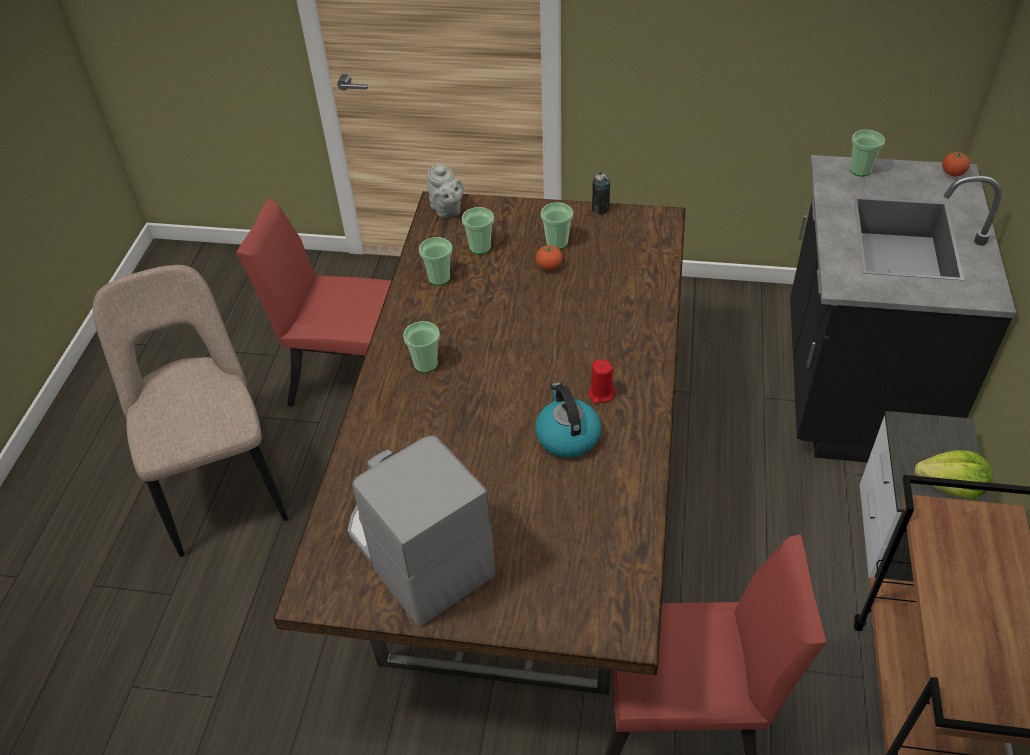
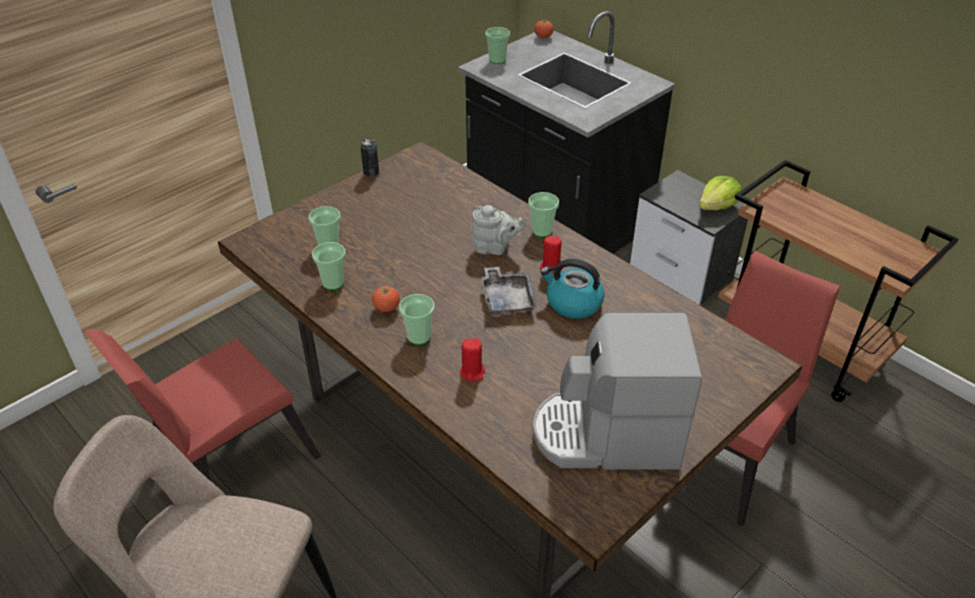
camera: 55 degrees left, 5 degrees down
grey teapot [427,162,464,218] -> grey teapot moved to [471,205,526,255]
tomato [536,245,562,270] -> tomato moved to [372,286,400,312]
cup [541,202,573,250] -> cup moved to [528,192,559,237]
none -> red candle [460,338,485,382]
none -> grey tray [481,267,537,315]

